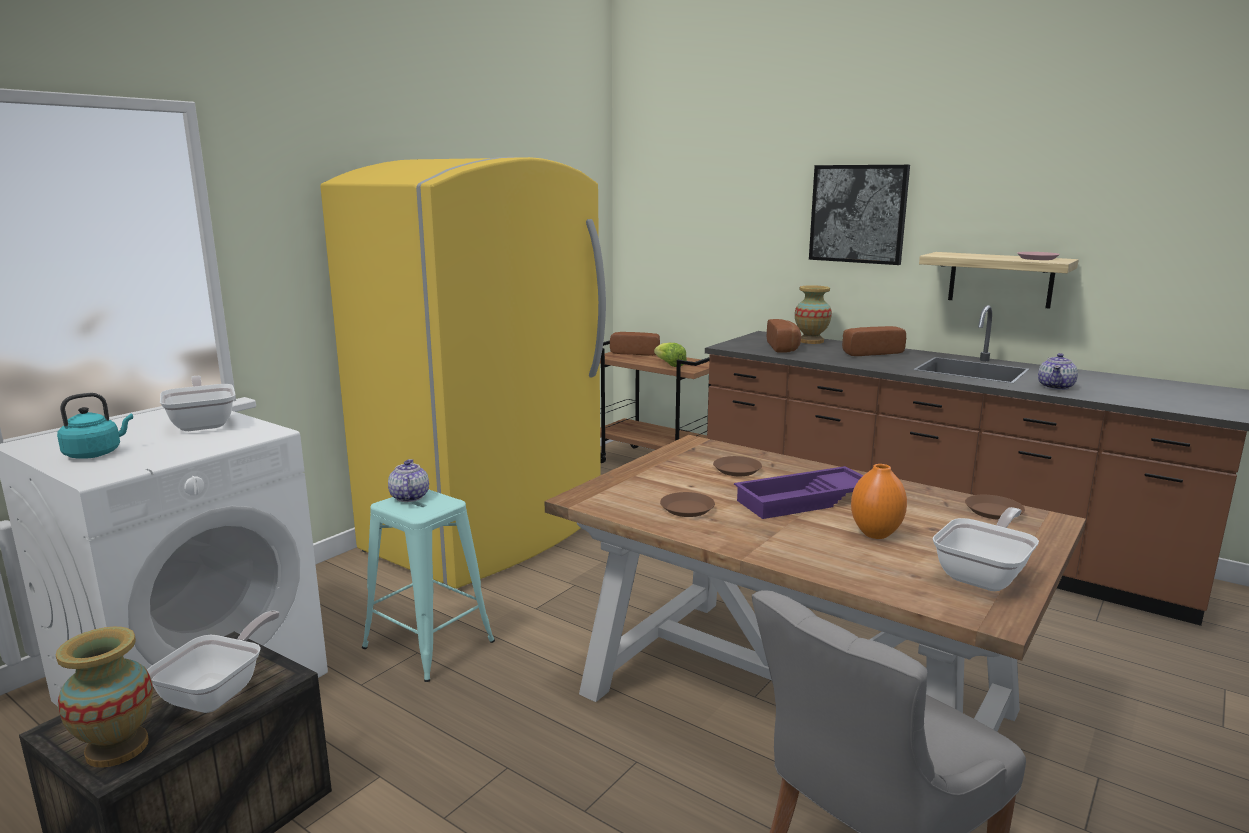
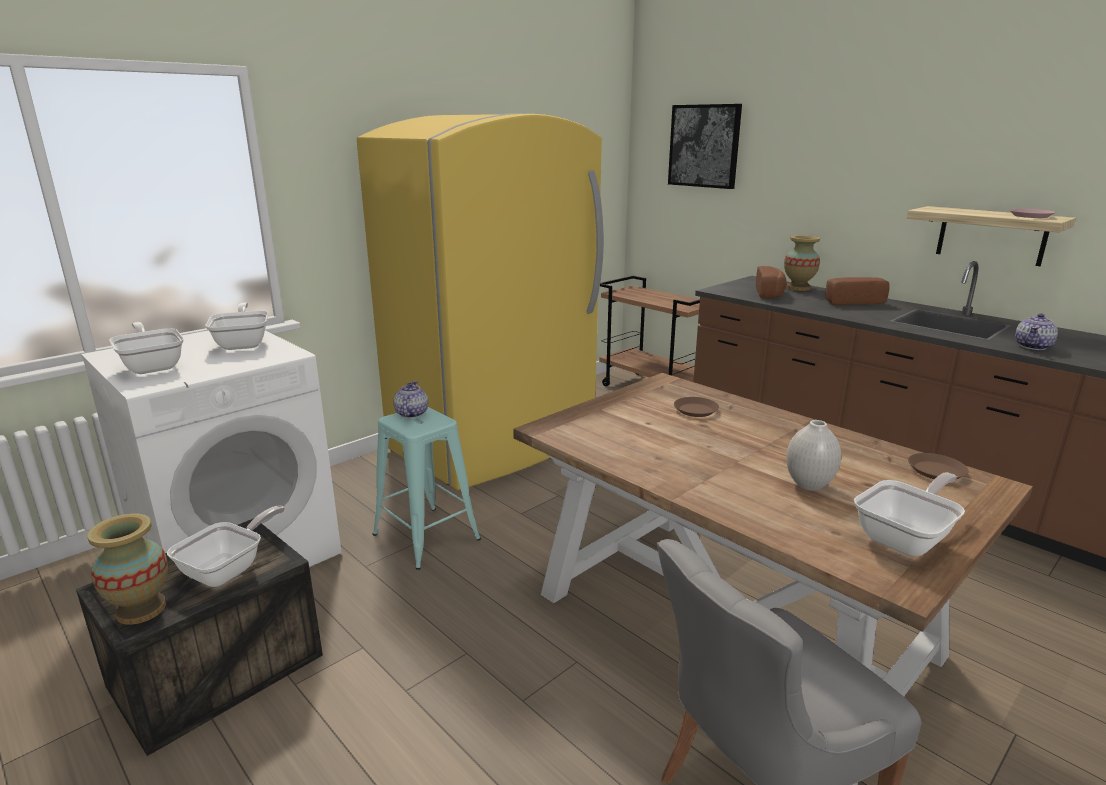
camera: 10 degrees right, 5 degrees up
turquoise kettle [57,393,133,459] -> frying pan [109,322,184,374]
bread [610,332,660,356] -> none
lettuce [654,343,687,367] -> none
brown plate [660,492,715,517] -> none
purple tray [734,466,863,519] -> none
picture [809,165,910,265] -> picture moved to [668,104,742,189]
orange vase [851,464,907,539] -> white vase [786,420,841,491]

